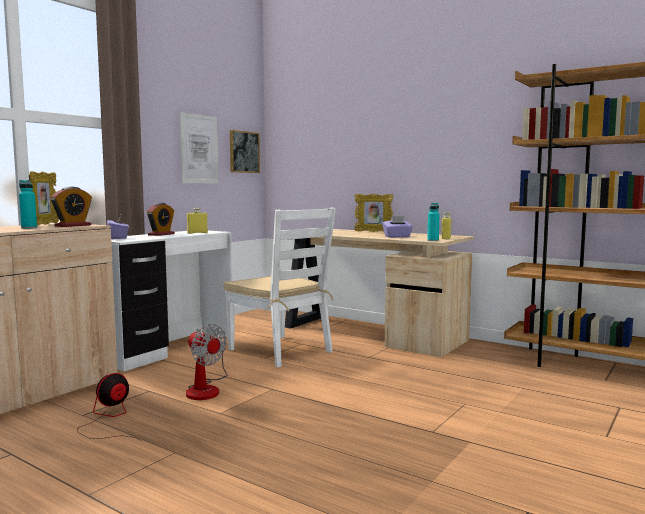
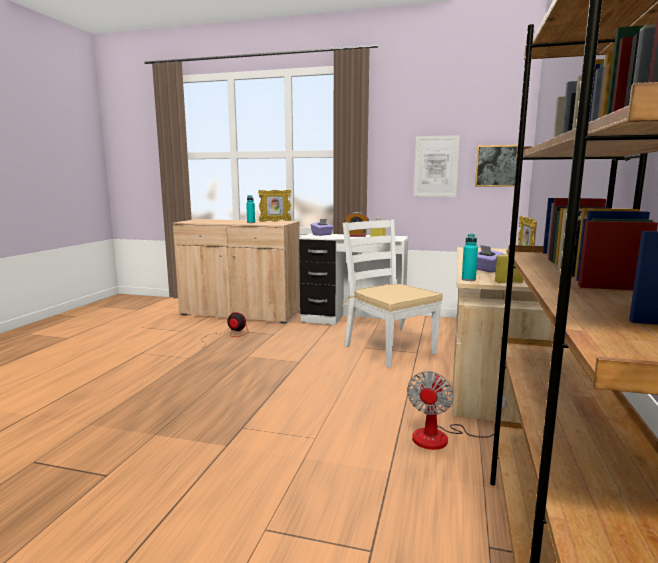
camera: 70 degrees right, 5 degrees up
alarm clock [50,187,92,227] -> none
fan [186,324,228,400] -> fan moved to [407,371,506,450]
white chair [224,208,336,367] -> white chair turned 120 degrees clockwise [343,219,443,368]

